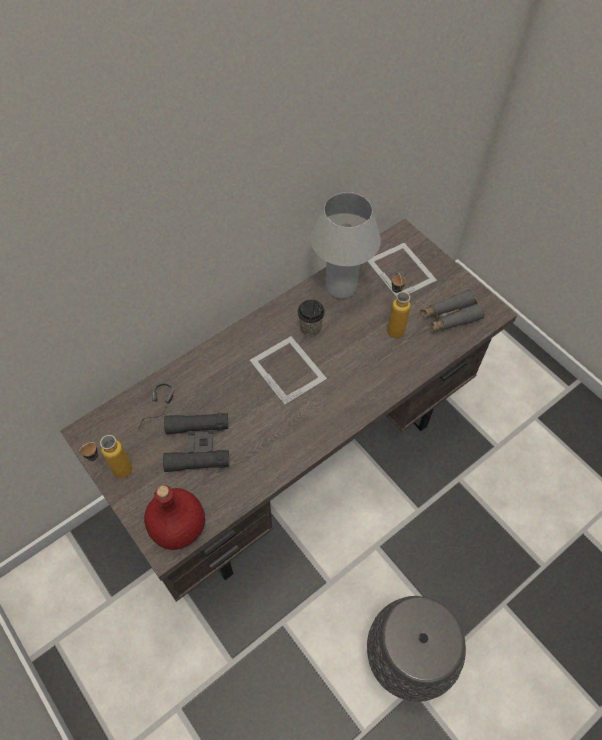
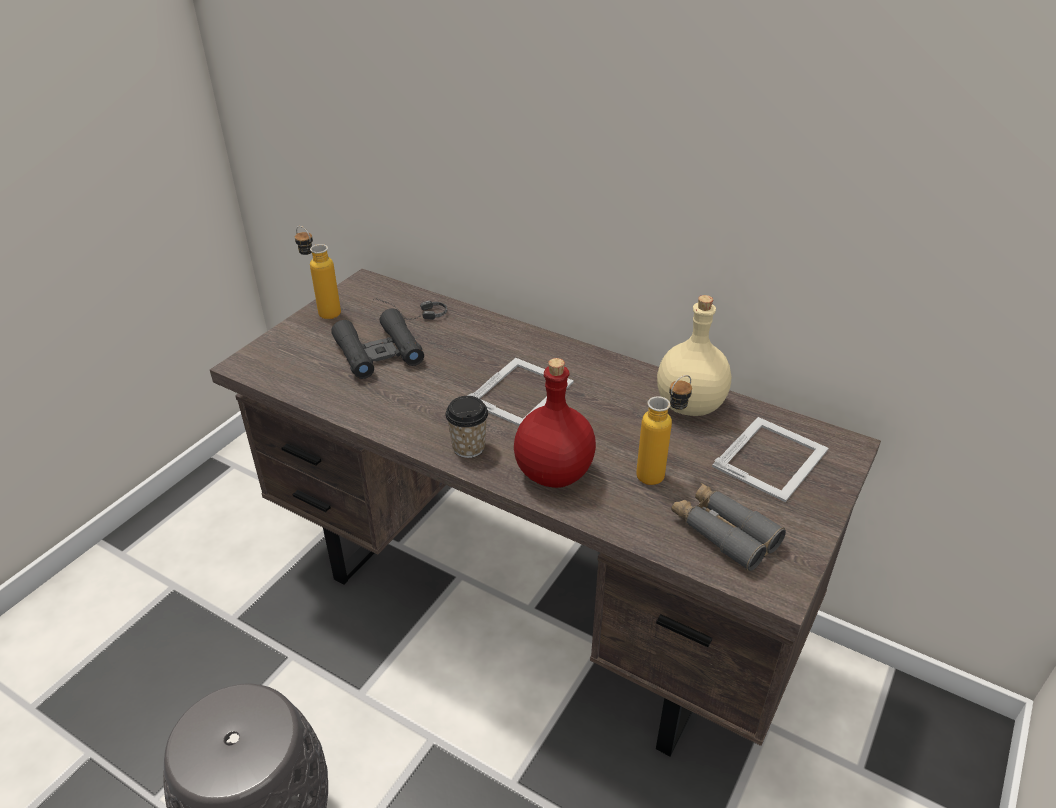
camera: 70 degrees right, 20 degrees down
red bottle [144,485,205,550] -> red bottle moved to [514,358,596,488]
cup [297,299,325,336] -> cup moved to [445,396,488,458]
white table lamp [311,192,381,299] -> beige bottle [657,295,731,416]

